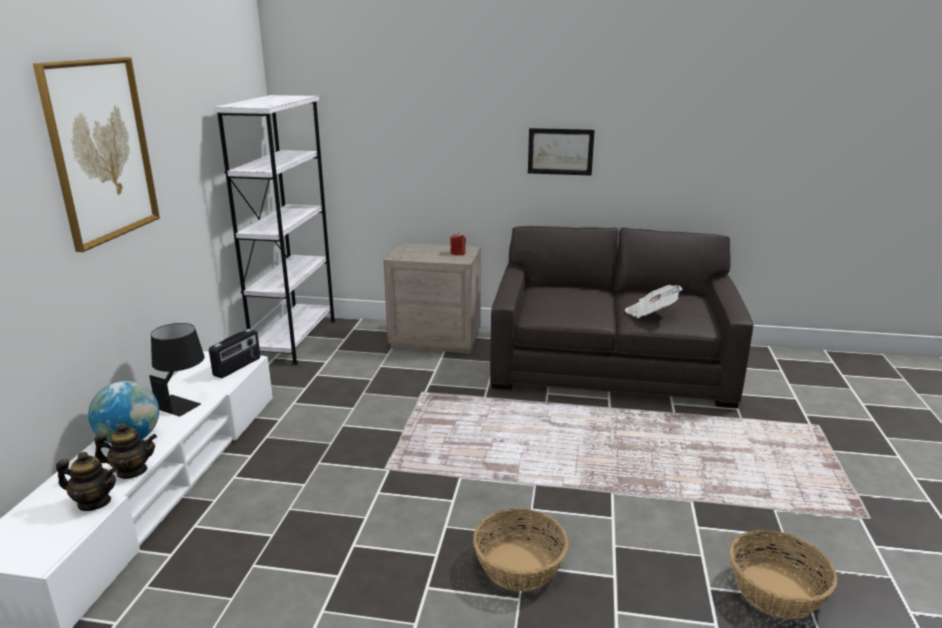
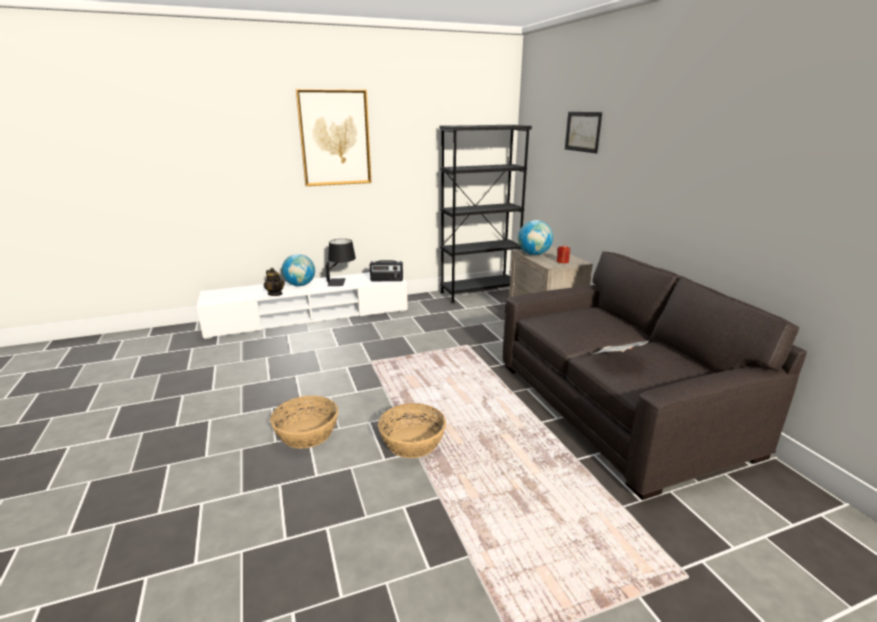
camera: 60 degrees right, 0 degrees up
teapot [56,452,117,511] -> none
white bookcase [213,95,336,365] -> black bookcase [439,125,532,303]
picture [528,128,595,176] -> picture moved to [565,112,602,153]
basket [730,530,837,619] -> basket moved to [378,403,446,458]
none -> globe [518,220,553,255]

